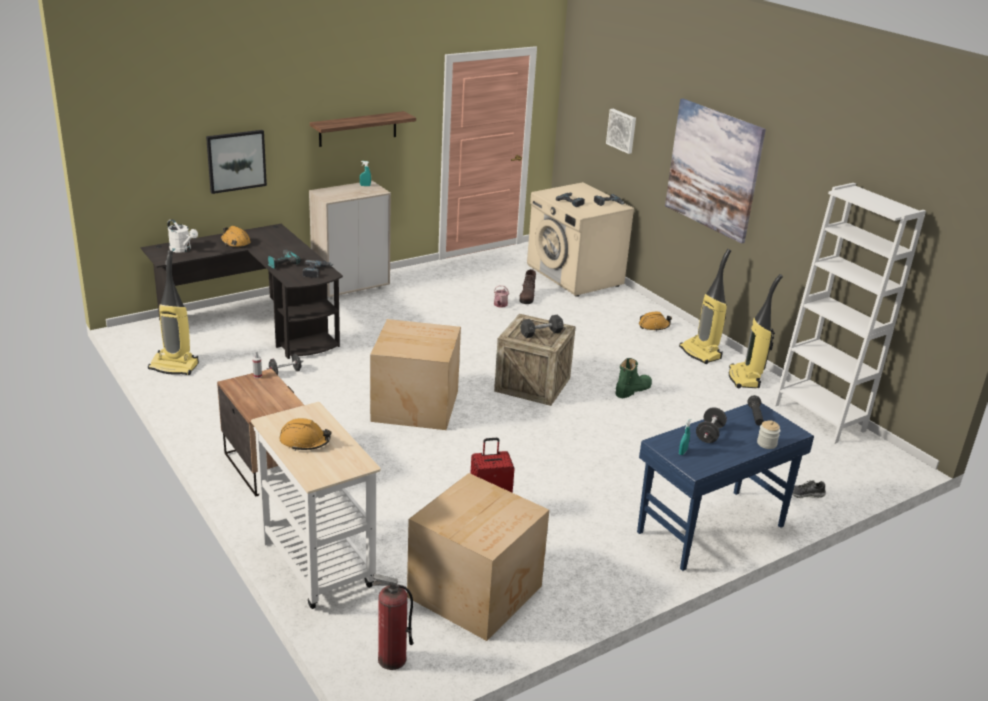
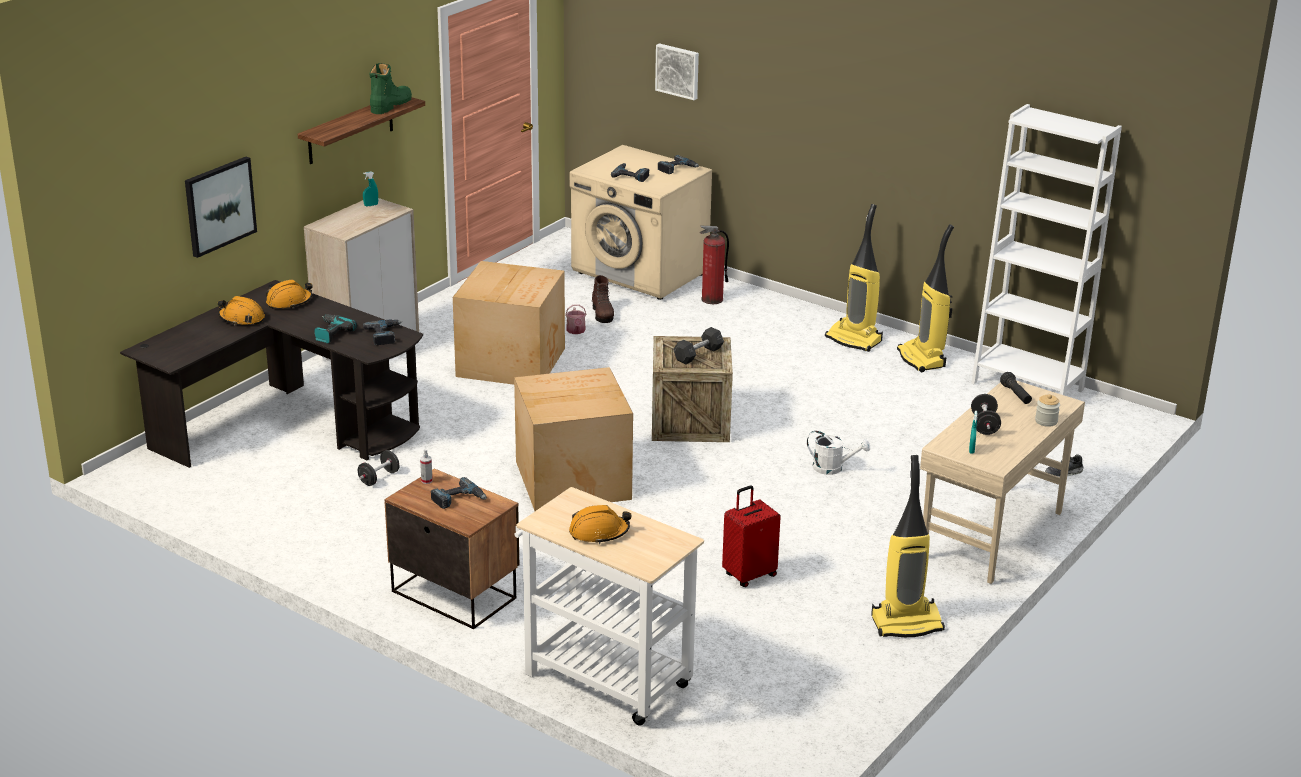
camera: 20 degrees left, 0 degrees up
vacuum cleaner [148,250,199,375] -> vacuum cleaner moved to [871,455,945,637]
white watering can [167,219,198,253] -> white watering can moved to [807,431,870,475]
fire extinguisher [373,574,413,670] -> fire extinguisher moved to [700,225,729,304]
cardboard box [407,473,549,641] -> cardboard box moved to [453,261,565,385]
green boot [615,358,652,398] -> green boot moved to [369,63,412,114]
blue console table [637,403,814,571] -> beige console table [920,380,1085,584]
orange hard hat [639,312,672,331] -> orange hard hat moved to [266,280,313,309]
picture [665,99,766,244] -> none
none -> power drill [431,477,487,509]

